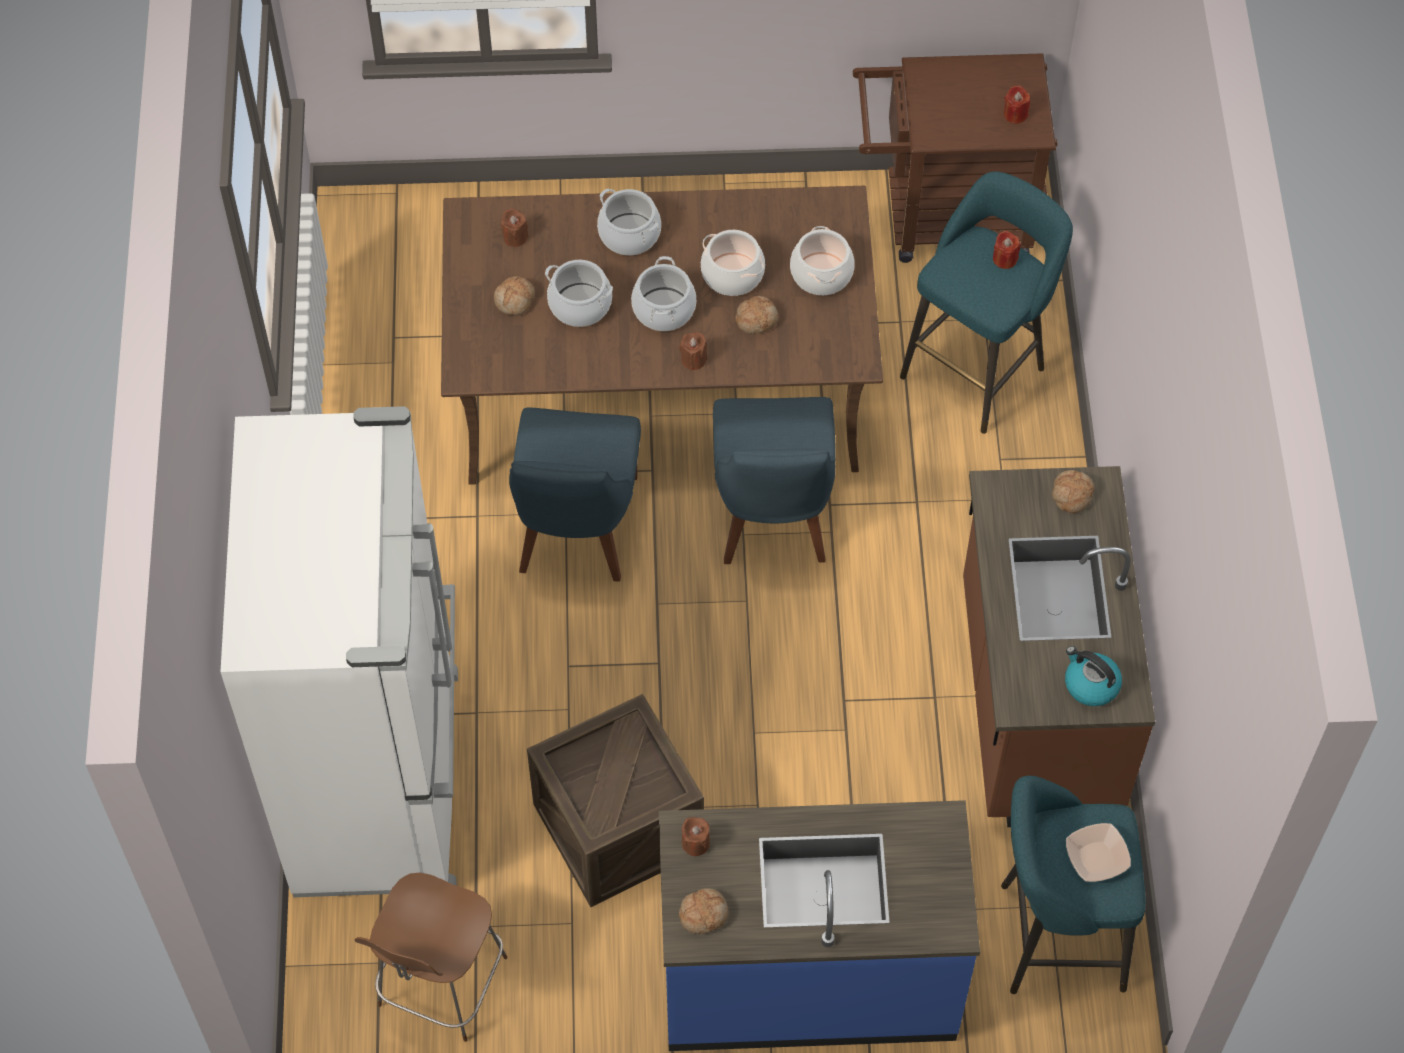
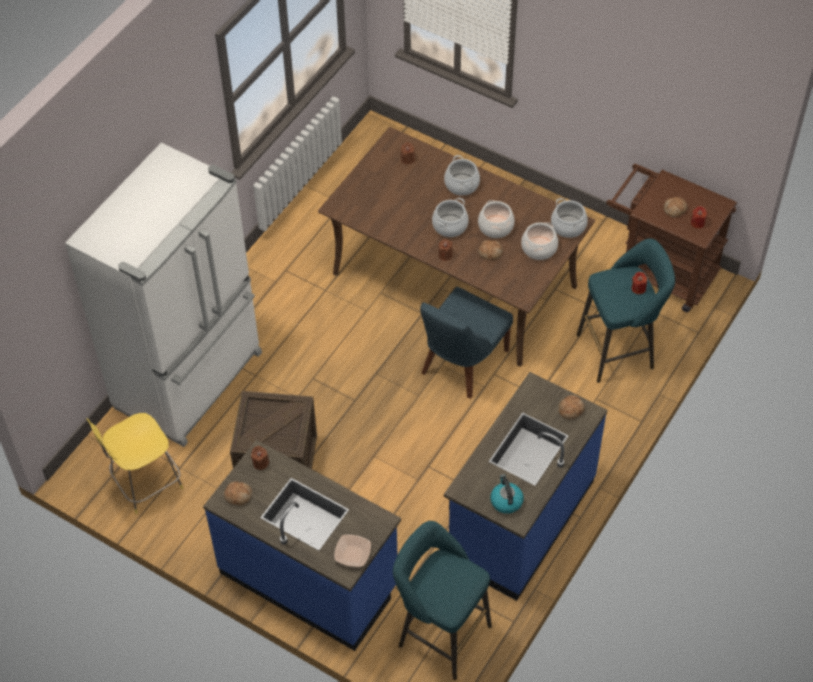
camera: 35 degrees right, 5 degrees down
brown stool [354,873,508,1042] -> yellow stool [86,413,183,514]
bread [494,276,535,316] -> bread moved to [663,197,687,218]
blue chair [509,408,641,582] -> none
cooking pot [545,260,613,327] -> cooking pot moved to [551,198,588,238]
brown counter [963,466,1155,827] -> blue counter [444,372,607,601]
bowl [1066,823,1131,882] -> bowl moved to [334,535,371,567]

